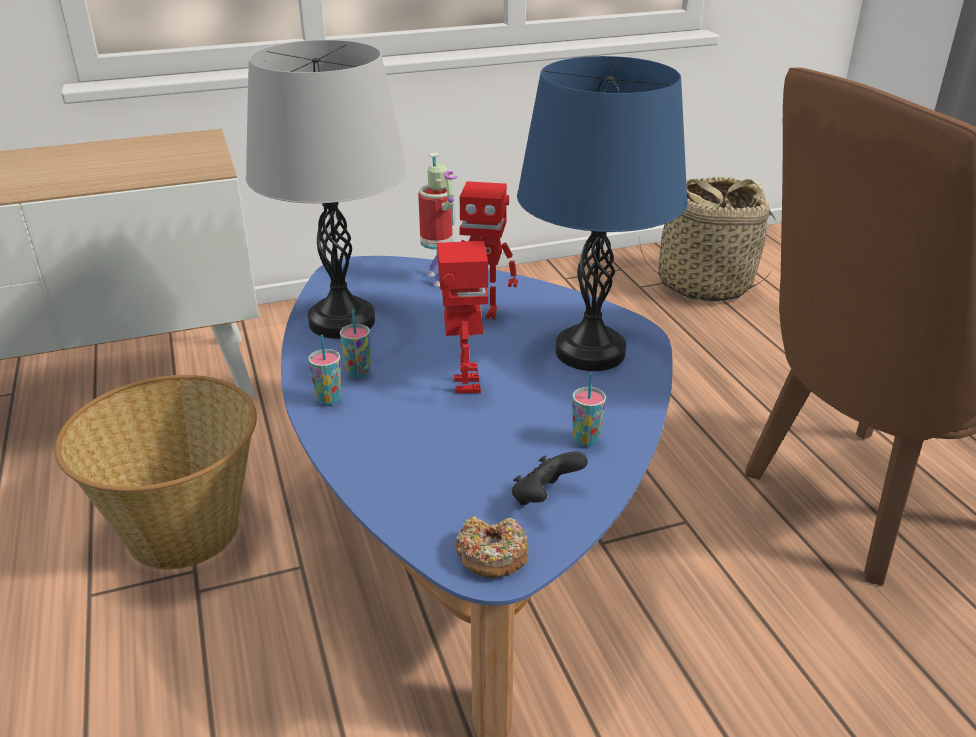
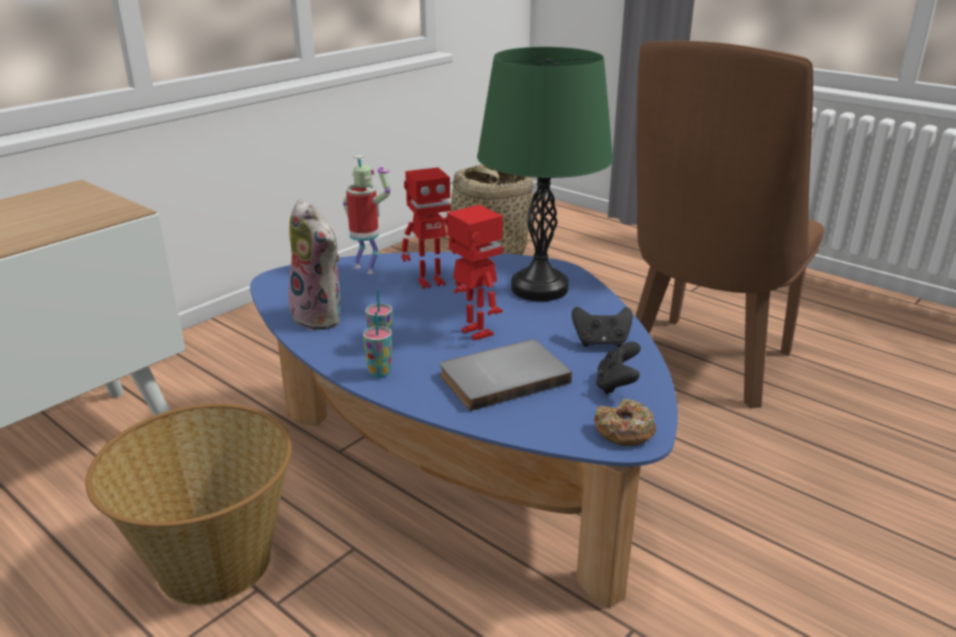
camera: 30 degrees left, 5 degrees down
grey table lamp [246,40,407,339] -> plush toy [286,199,342,331]
blue table lamp [517,56,688,371] -> green table lamp [477,47,613,301]
cup [572,373,606,447] -> black game controller [572,307,633,347]
none -> grey book [440,340,572,411]

